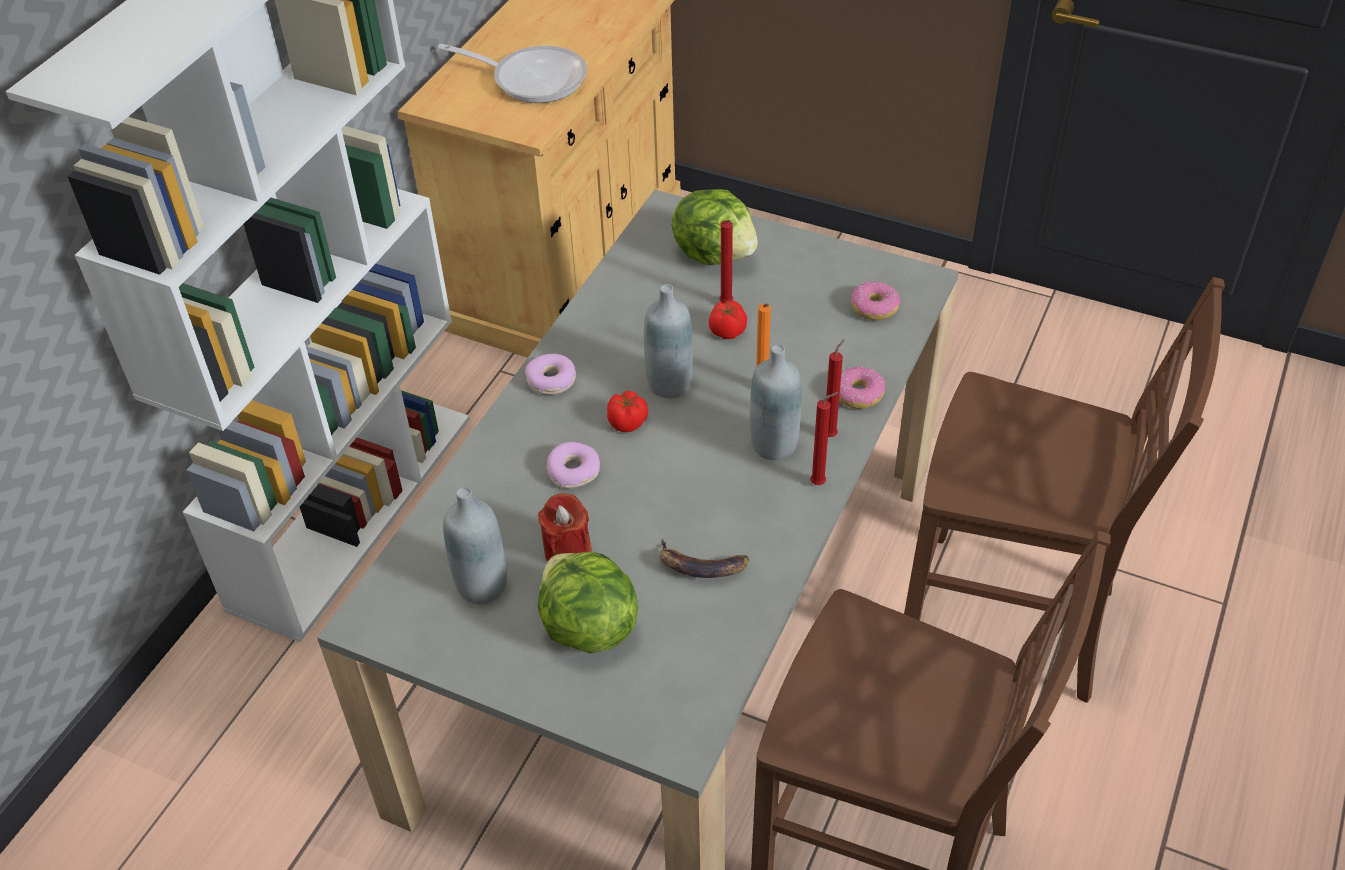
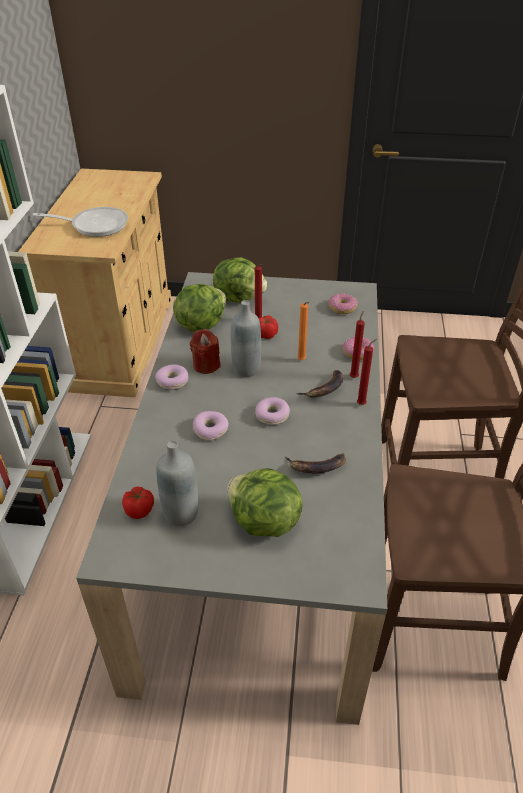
camera: 20 degrees left, 5 degrees down
red candle [538,493,592,562] -> red candle moved to [190,329,221,374]
tomato [607,391,648,432] -> tomato moved to [122,487,154,519]
grey bottle [750,344,802,460] -> banana [296,370,344,397]
none -> lettuce [173,284,226,332]
none -> donut [255,397,290,425]

